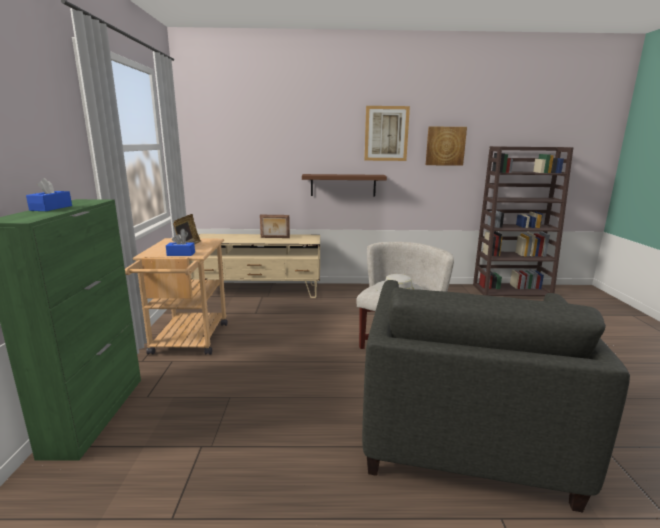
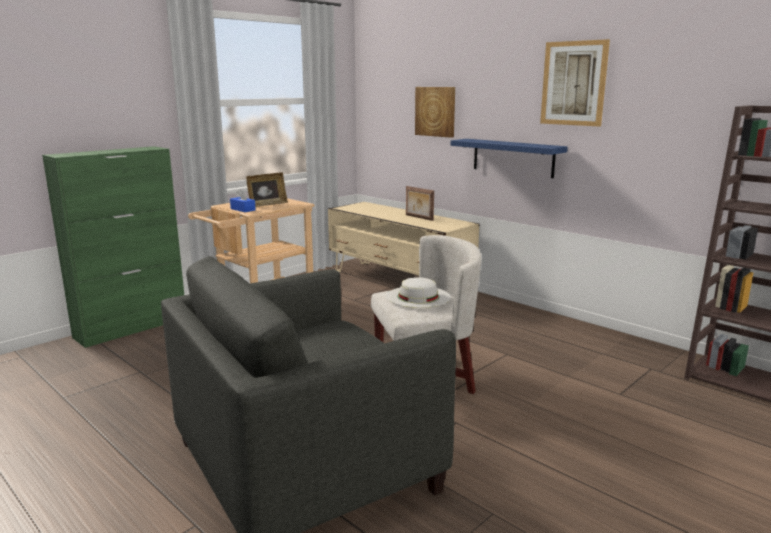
camera: 45 degrees right, 0 degrees up
blue tissue box [26,178,72,211] -> none
brown shelf [302,174,387,197] -> blue shelf [451,139,568,178]
picture [426,126,467,166] -> picture moved to [415,87,455,138]

